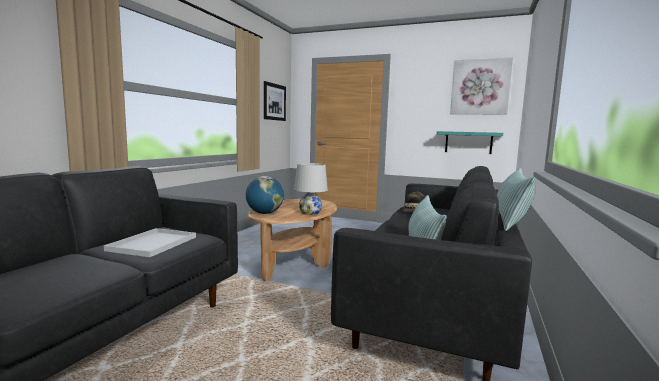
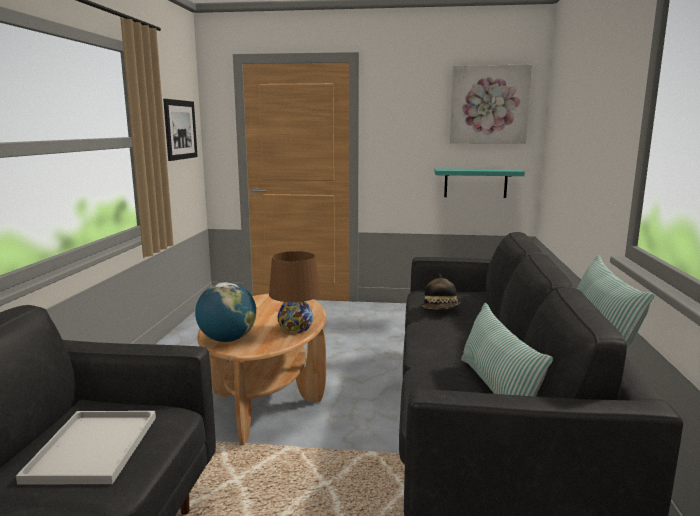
camera: 15 degrees left, 5 degrees up
white table lamp [294,163,328,215] -> brown table lamp [269,251,320,333]

